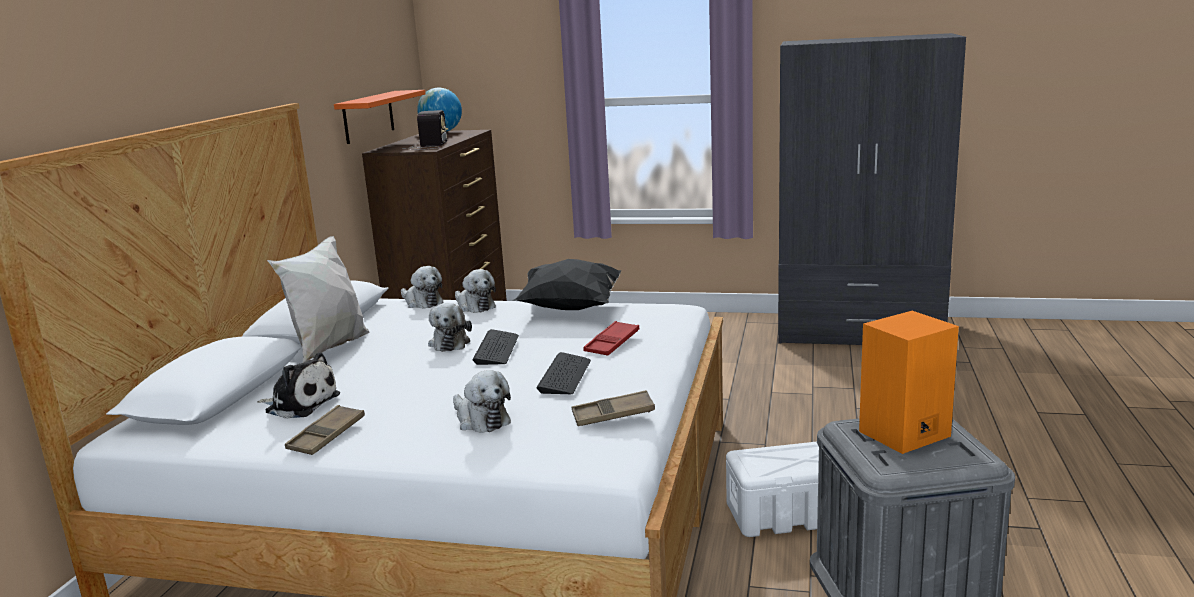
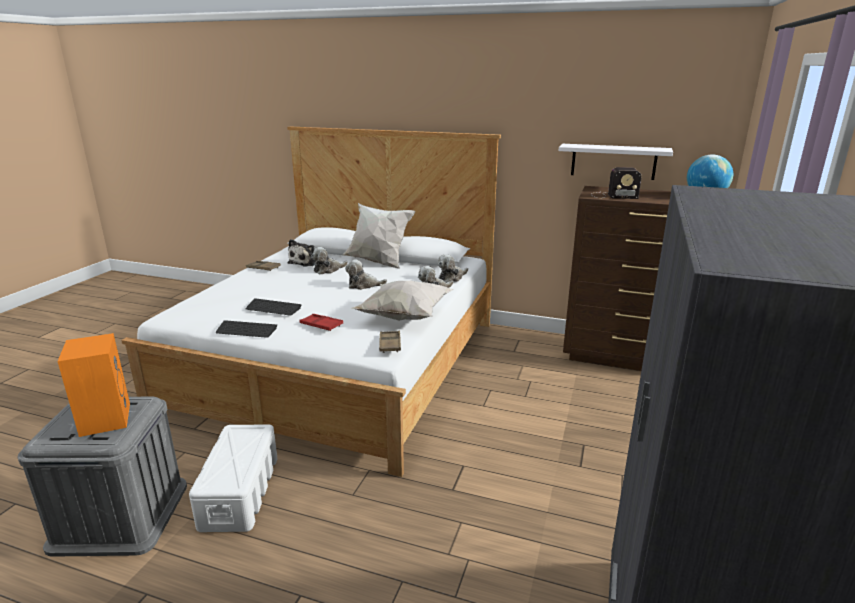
camera: 95 degrees right, 5 degrees up
orange shelf [334,90,425,144] -> white shelf [558,144,673,180]
plush toy [453,370,511,433] -> plush toy moved to [311,247,348,275]
keyboard [472,329,519,365] -> keyboard moved to [216,320,277,338]
black pillow [512,259,622,310] -> white pillow [351,281,453,321]
brown tray [572,390,655,426] -> brown tray moved to [379,331,401,353]

